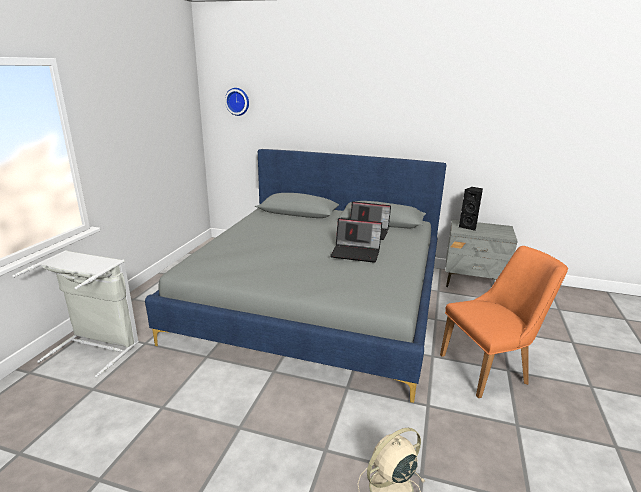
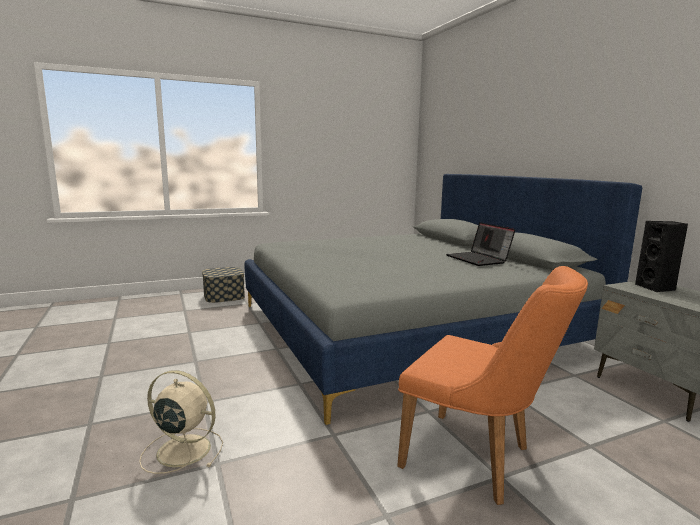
camera: 50 degrees right, 10 degrees down
grey laundry basket [12,250,139,377] -> storage box [202,267,245,303]
wall clock [225,88,249,116] -> none
laptop [330,218,382,263] -> none

